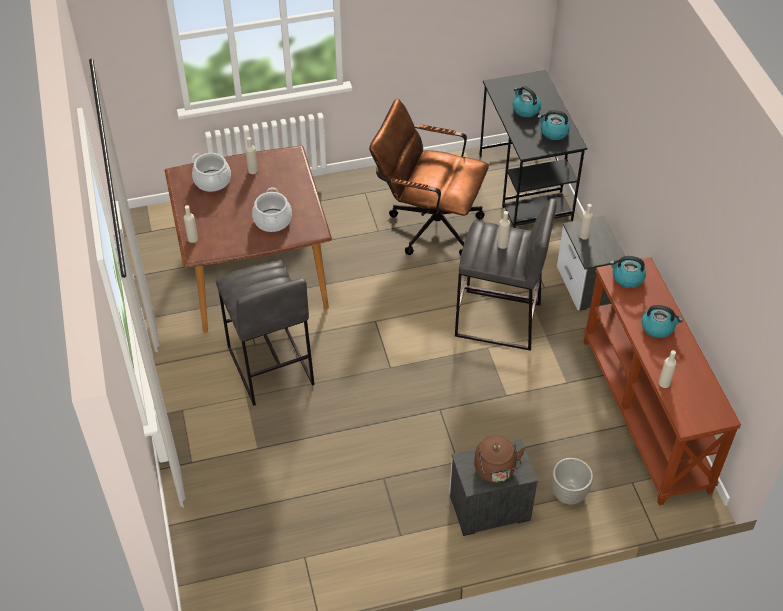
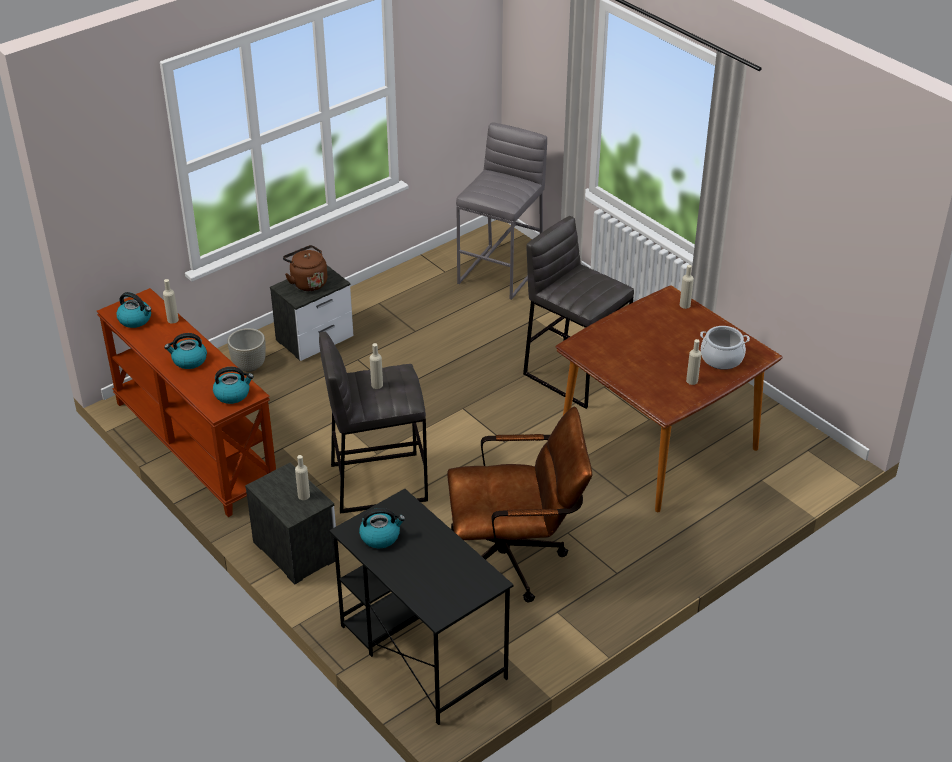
camera: 155 degrees right, 10 degrees down
cooking pot [252,188,292,232] -> none
kettle [512,86,541,117] -> kettle moved to [116,292,152,328]
none -> grey stool [456,122,547,300]

